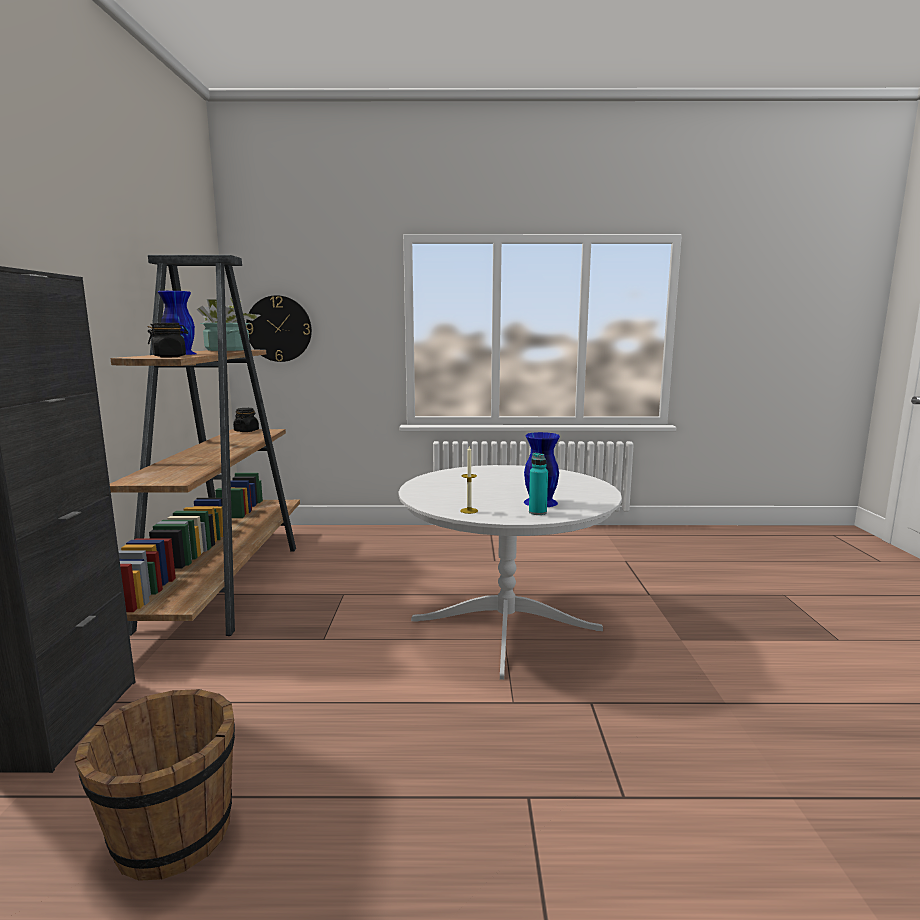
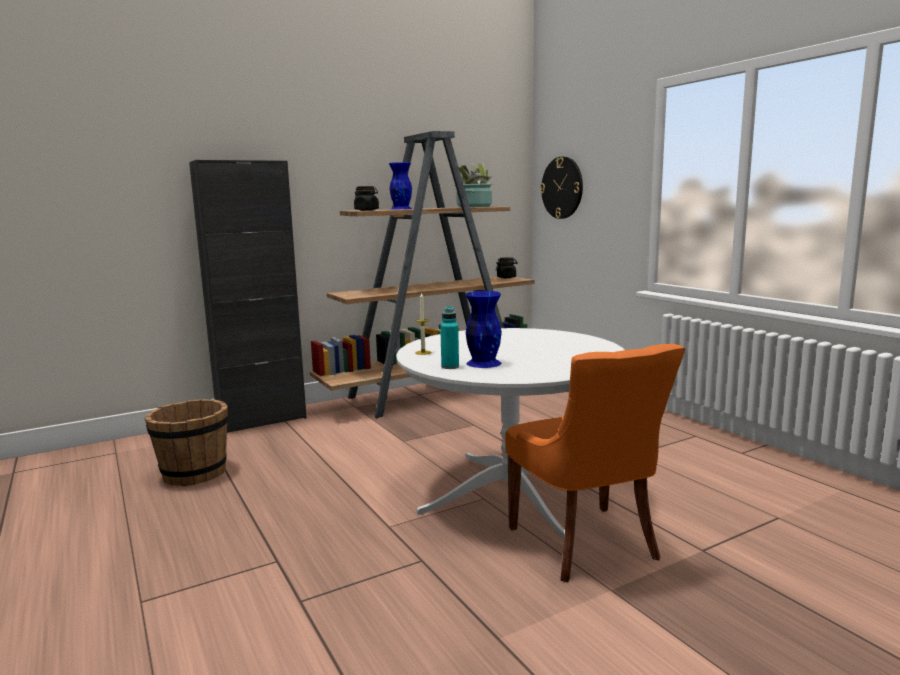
camera: 60 degrees right, 0 degrees up
none -> orange chair [505,344,685,582]

